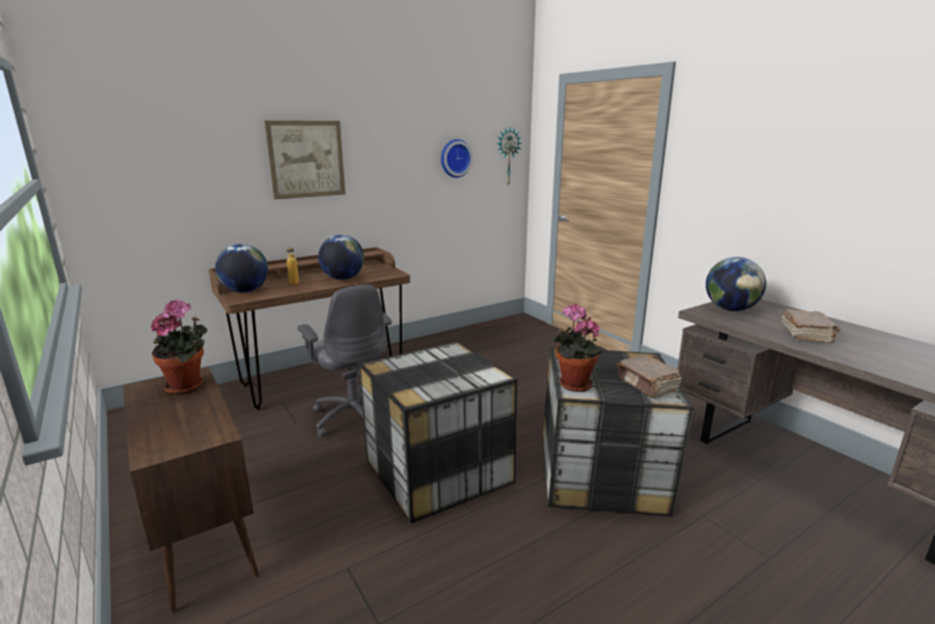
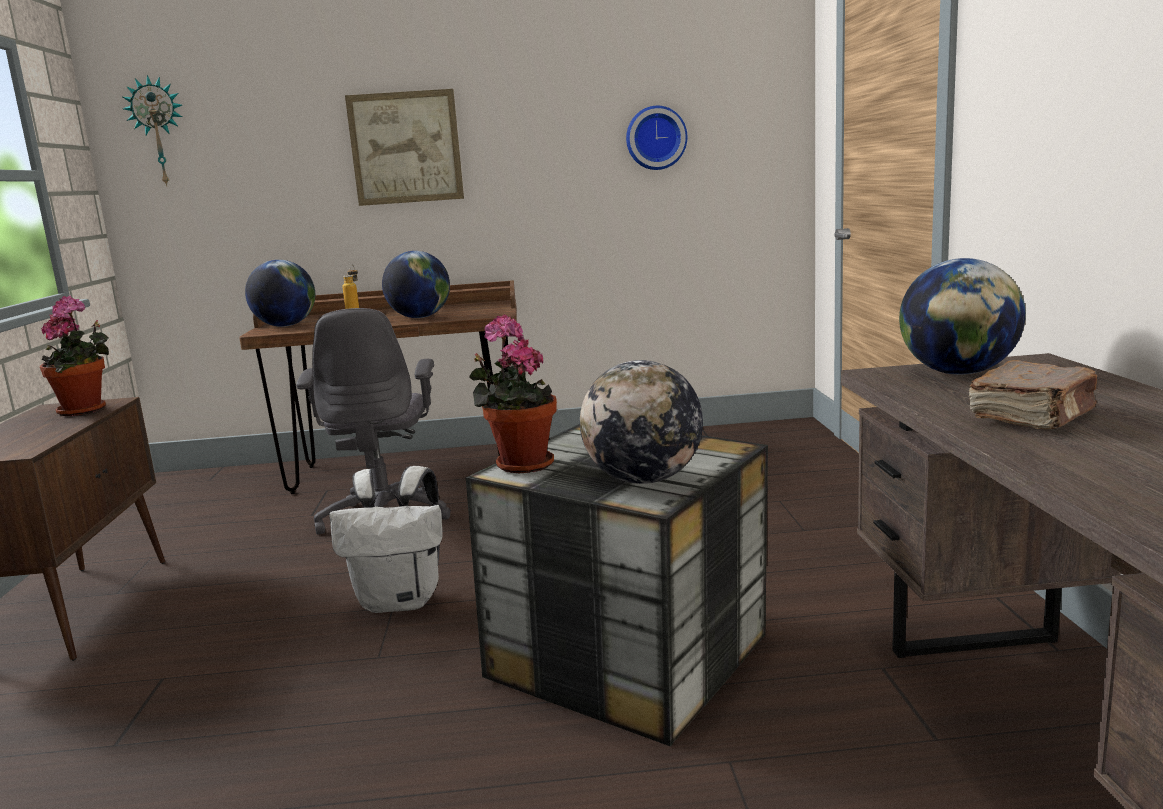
camera: 30 degrees right, 5 degrees down
storage box [359,341,517,524] -> white backpack [329,466,443,613]
wall clock [497,127,522,186] -> wall clock moved to [123,75,182,187]
brown book [616,355,682,398] -> globe [580,360,703,484]

